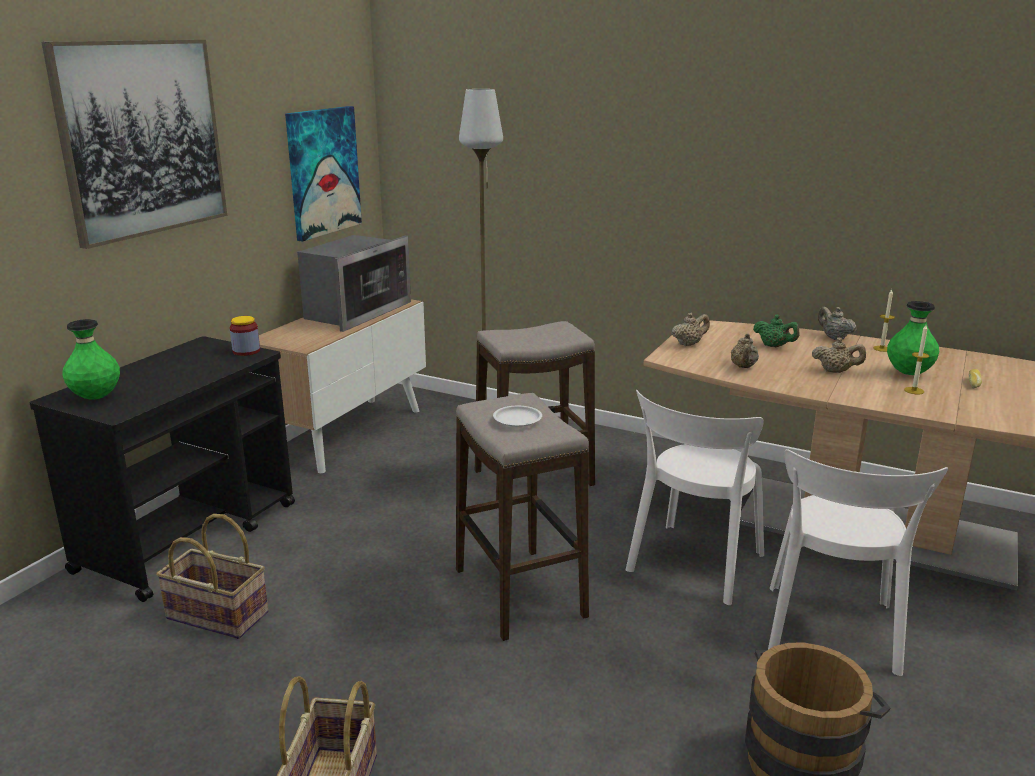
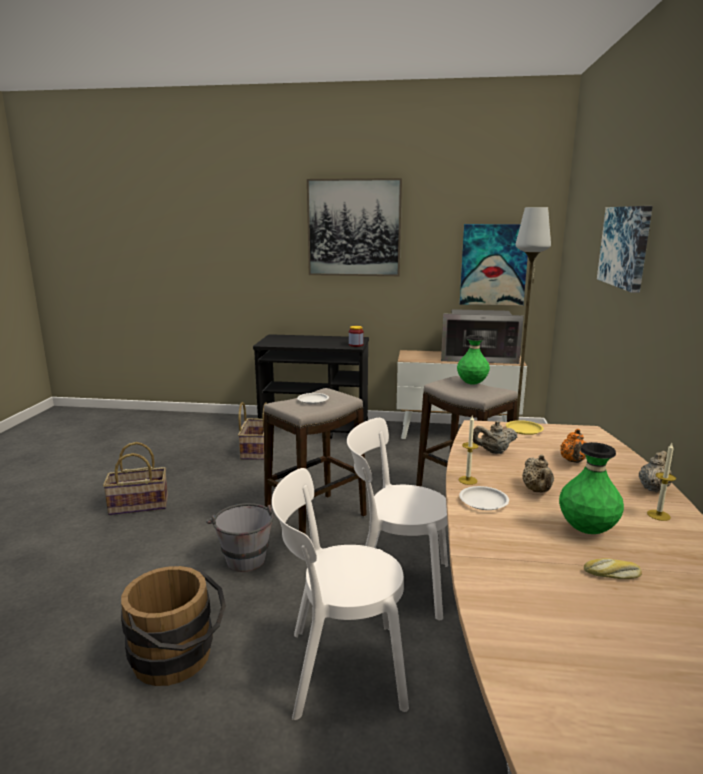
camera: 70 degrees right, 5 degrees down
green vase [62,319,120,400] -> green vase moved to [457,335,490,385]
beige teapot [671,313,710,346] -> yellow plate [506,420,544,435]
green teapot [753,315,800,347] -> orange teapot [560,429,586,463]
candle [904,325,929,394] -> candle moved to [459,416,479,485]
none -> grey bucket [206,503,274,572]
none -> white plate [459,486,509,510]
none -> picture [597,206,653,293]

